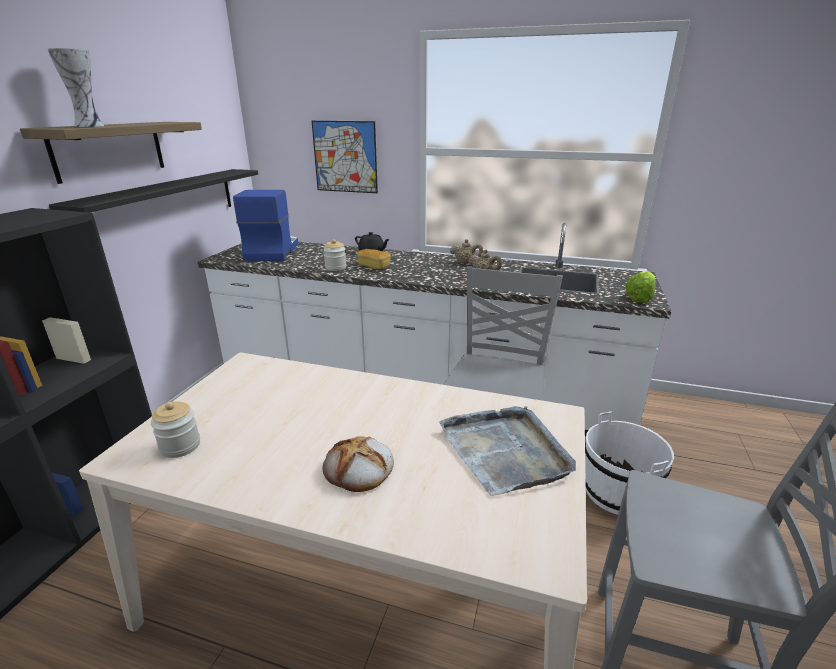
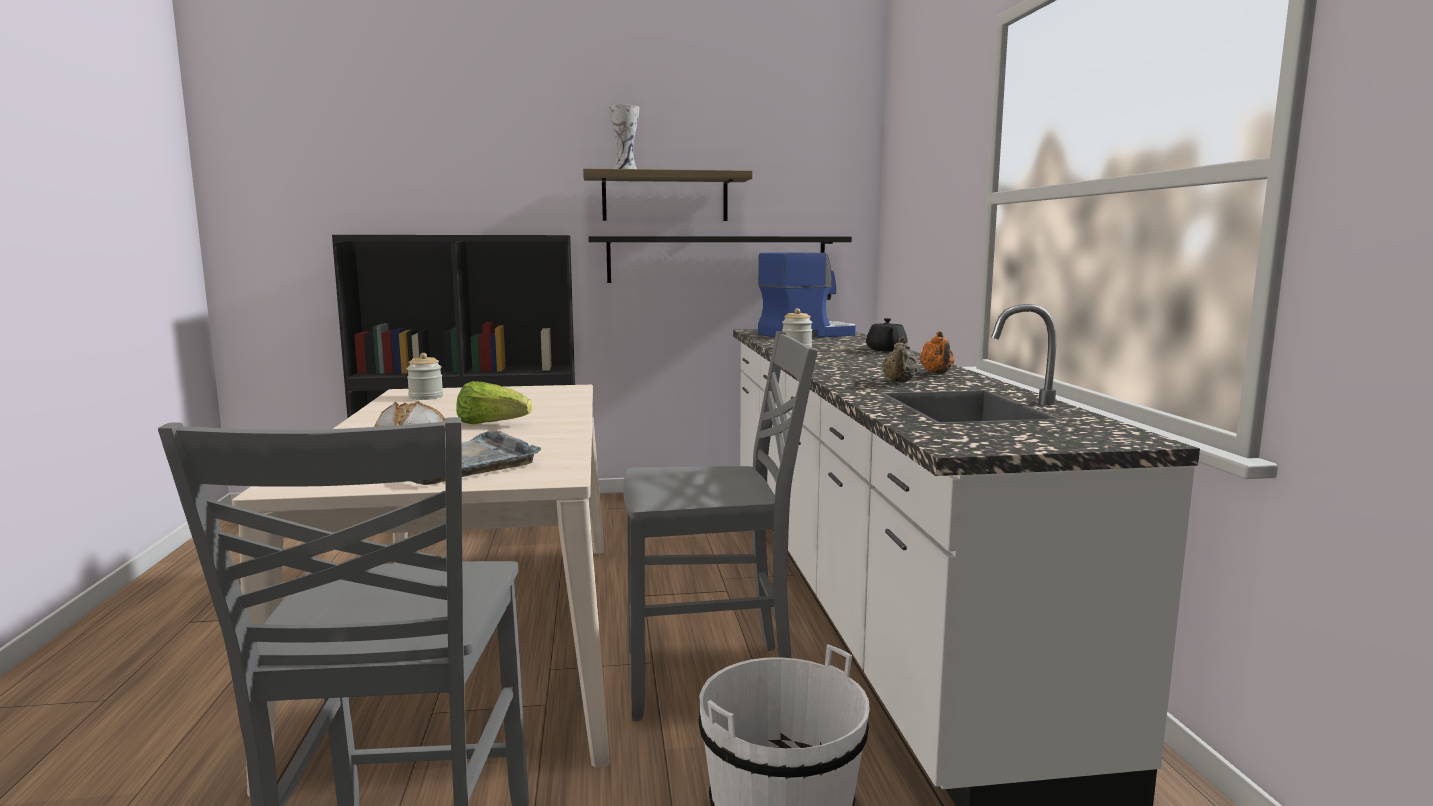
camera: 65 degrees right, 15 degrees down
picture [312,121,378,193] -> none
bread [357,249,391,269] -> none
beige teapot [450,239,483,264] -> orange teapot [920,331,954,374]
lettuce [625,271,656,302] -> lettuce moved to [456,381,532,424]

